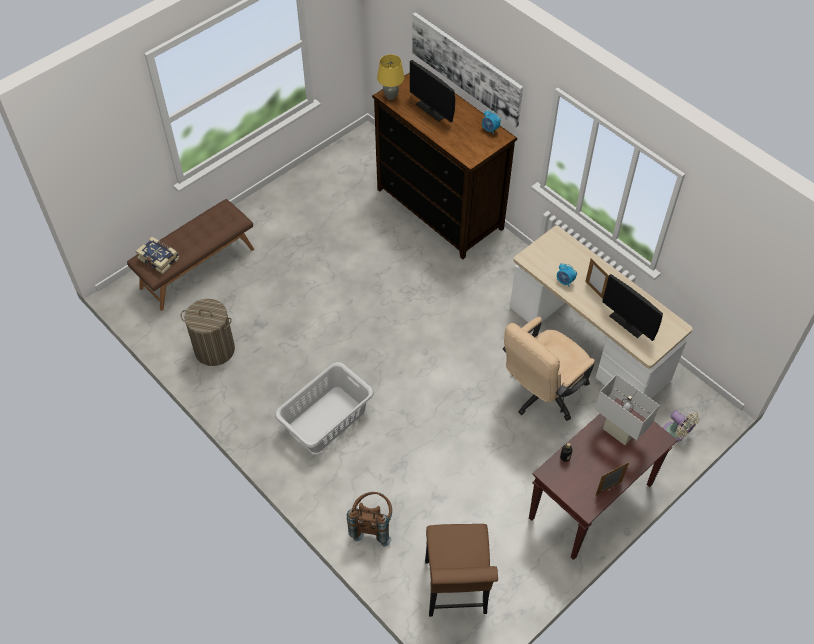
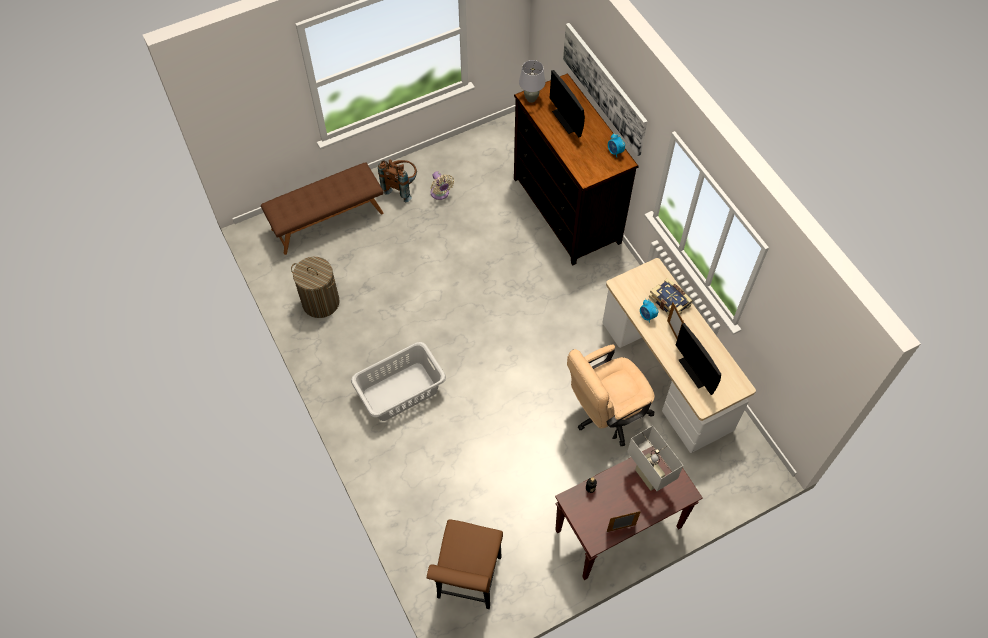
camera: 15 degrees right, 5 degrees up
book [135,237,179,274] -> book moved to [649,278,692,315]
brown backpack [347,492,392,547] -> brown backpack moved to [378,160,417,202]
yellow table lamp [377,54,404,100] -> grey table lamp [519,60,545,103]
beige fan [663,410,700,442] -> beige fan moved to [431,171,454,200]

